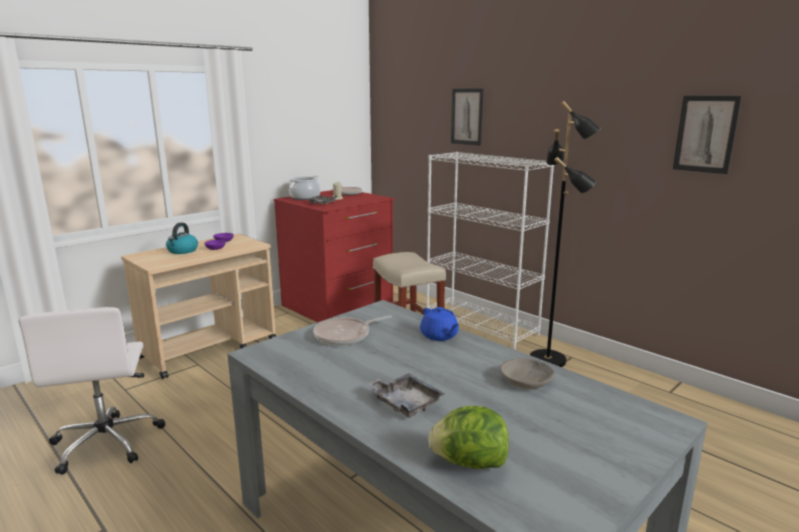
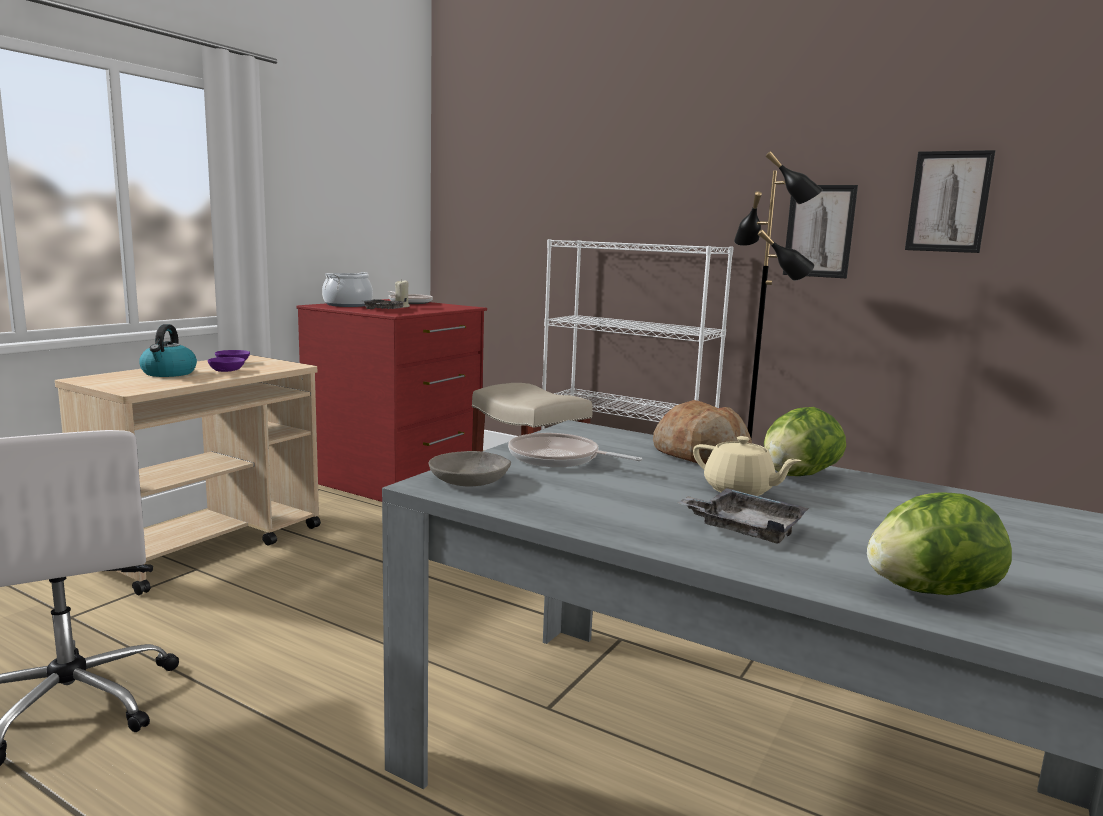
camera: 15 degrees left, 5 degrees down
frying pan [313,315,392,346] -> frying pan turned 75 degrees clockwise [508,433,643,467]
blue teapot [420,307,459,341] -> bread [653,400,752,465]
picture [451,89,483,146] -> picture moved to [783,185,858,278]
grey bowl [500,358,555,389] -> grey bowl moved to [429,451,511,487]
none -> beige teapot [693,436,801,496]
none -> lettuce [764,407,846,476]

